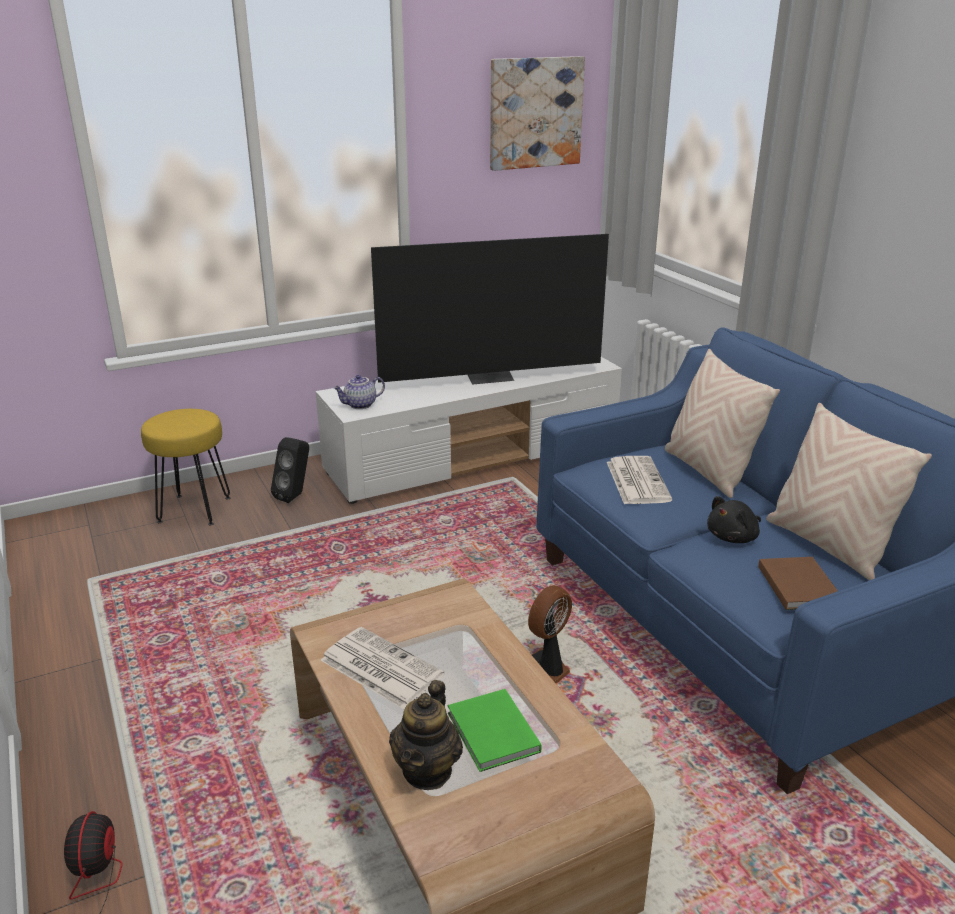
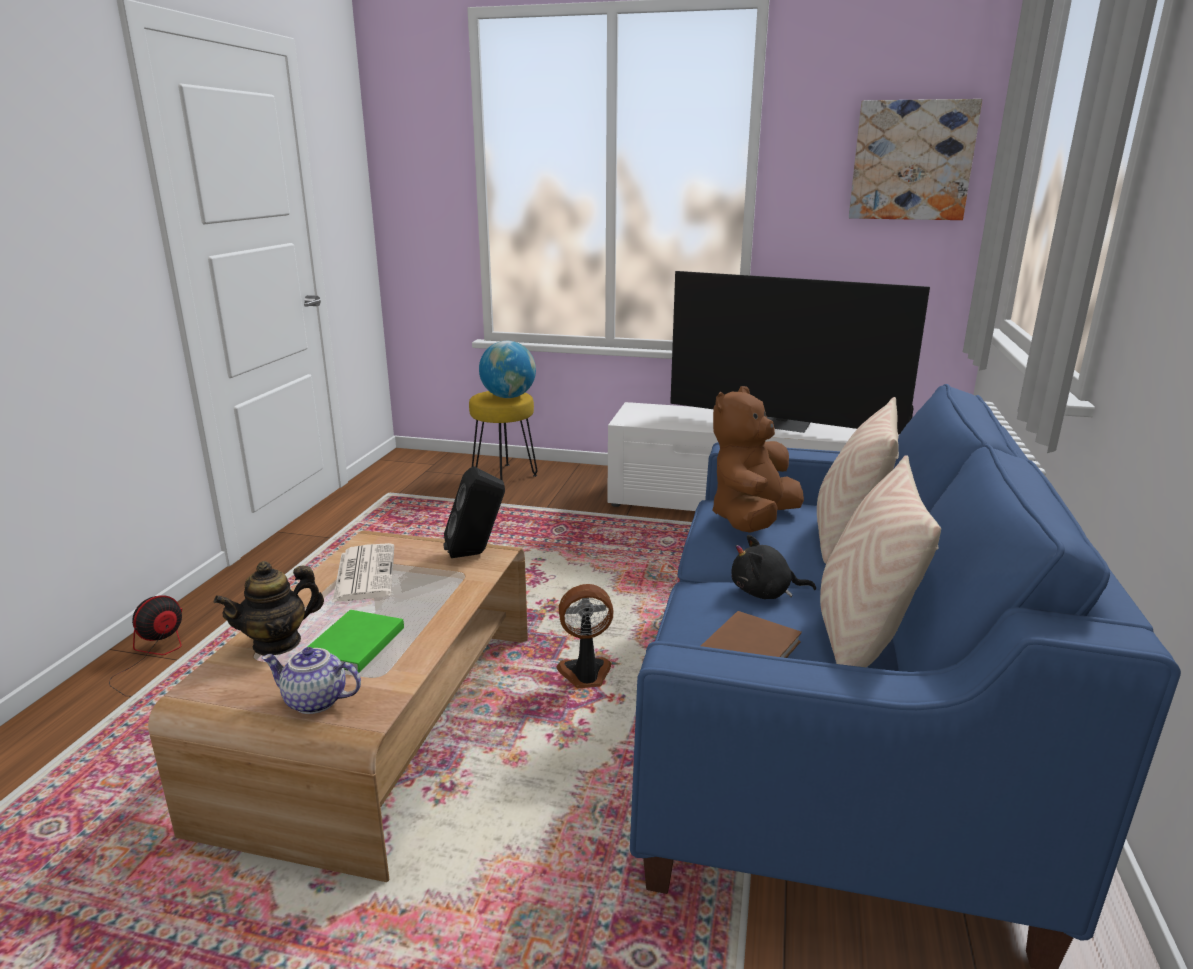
camera: 40 degrees right, 5 degrees down
black speaker [271,437,309,503] -> black speaker moved to [443,466,505,558]
teapot [333,375,385,409] -> teapot moved to [262,647,361,714]
newspaper [607,456,672,504] -> brown plush toy [713,386,804,533]
none -> globe [479,341,536,398]

